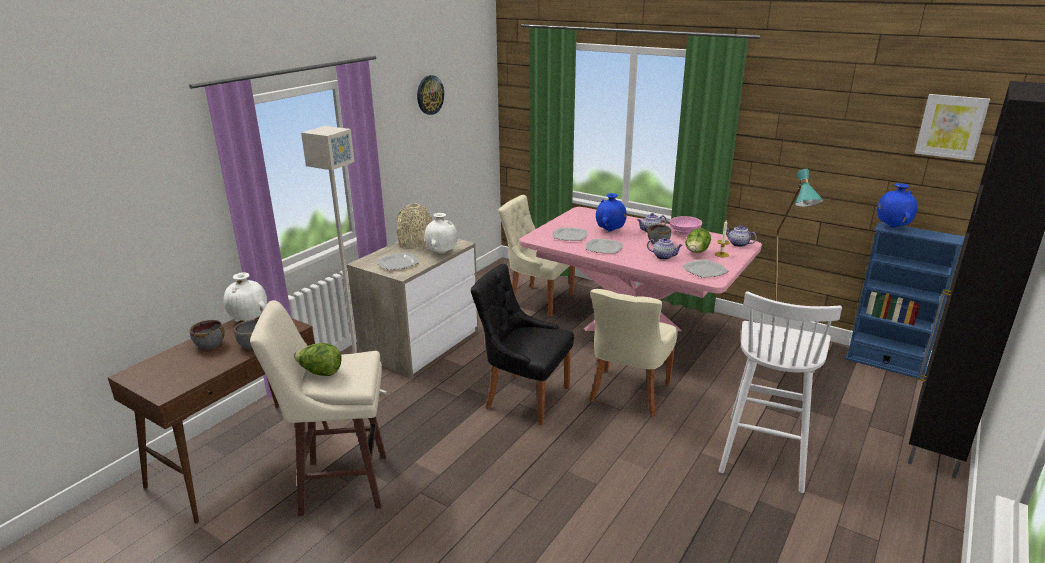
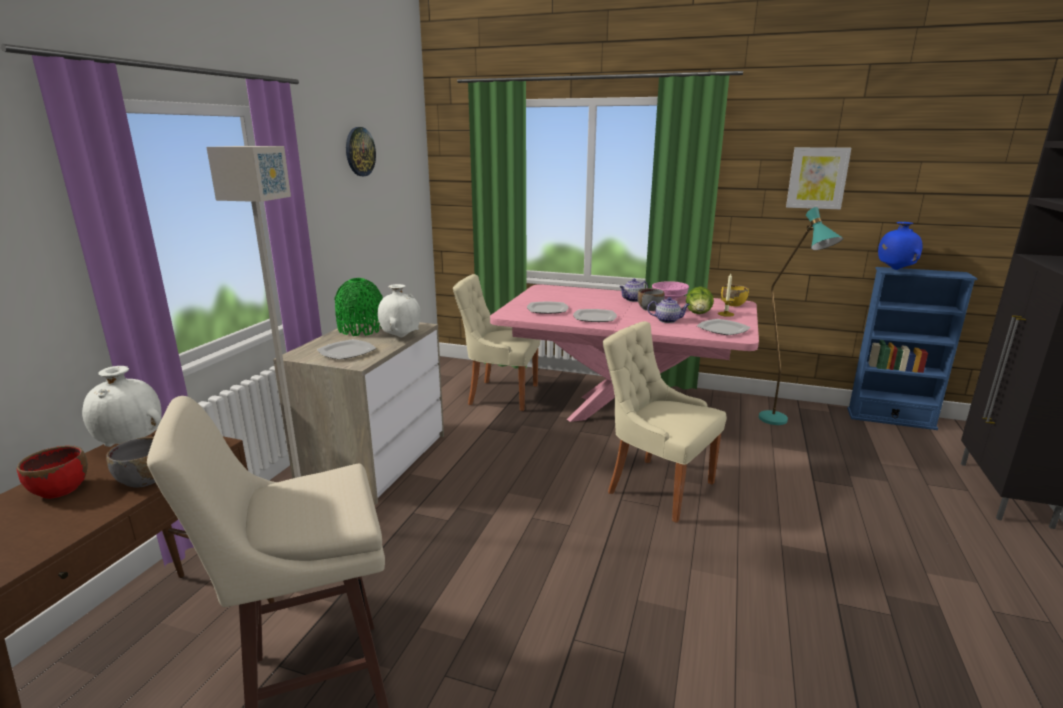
camera: 15 degrees left, 5 degrees down
grey bowl [189,320,225,350] -> red bowl [17,446,88,499]
lettuce [294,343,341,376] -> none
beige vase [397,203,433,249] -> green vase [334,278,383,336]
black chair [471,264,574,425] -> none
beige chair [589,289,678,417] -> beige chair turned 120 degrees clockwise [603,321,727,523]
blue vase [596,193,627,232] -> none
white stool [719,291,842,493] -> none
teapot [727,225,757,247] -> yellow bowl [721,284,749,306]
picture [915,94,990,160] -> picture moved to [786,147,851,209]

